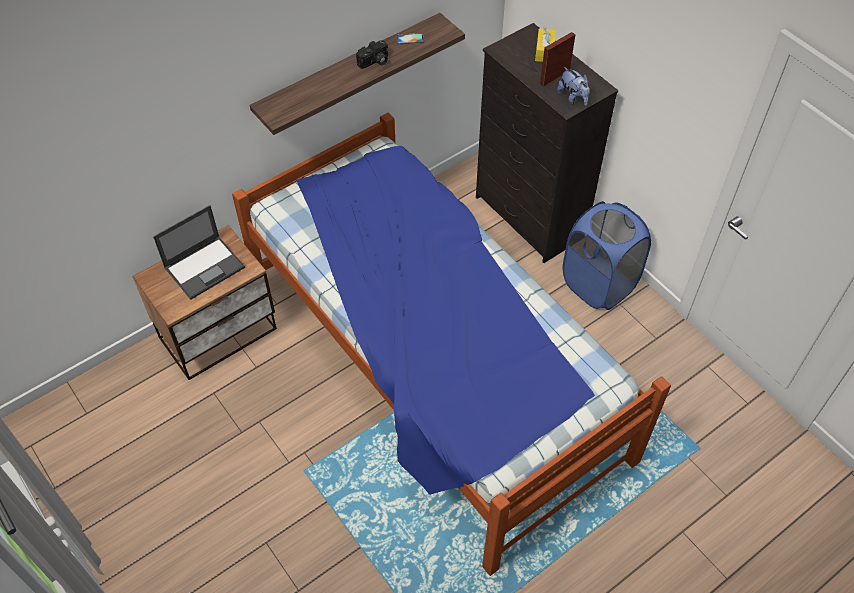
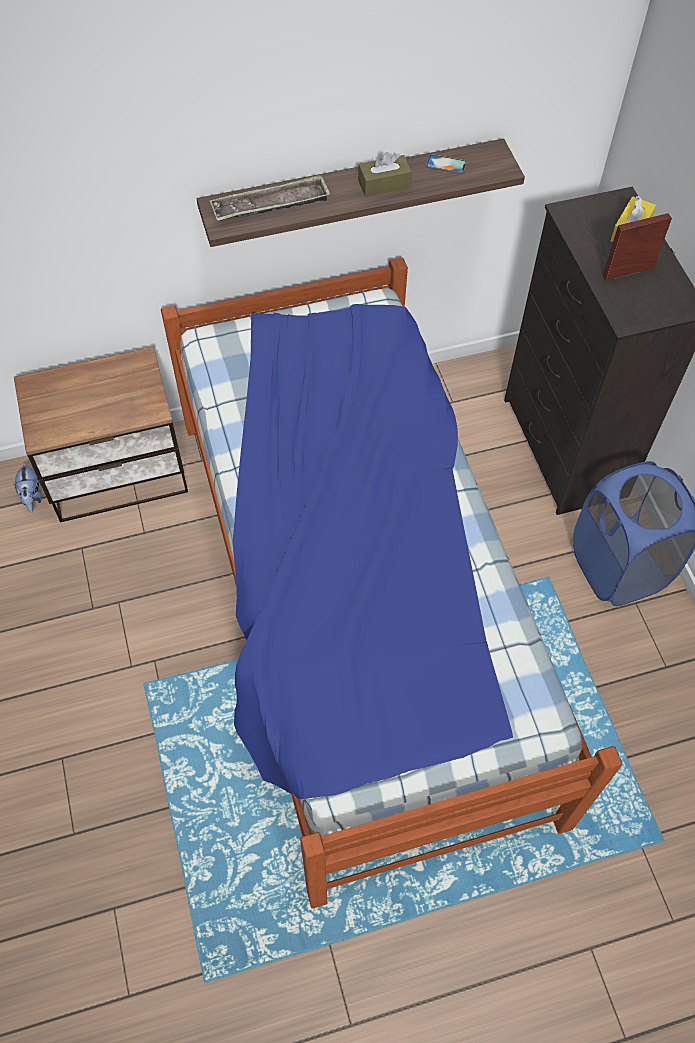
camera: 20 degrees right, 5 degrees up
laptop [153,205,245,300] -> none
camera [356,40,388,69] -> brown tissue box [358,152,412,197]
plush toy [557,67,590,106] -> plush toy moved to [14,462,42,513]
none -> tray [210,174,330,221]

